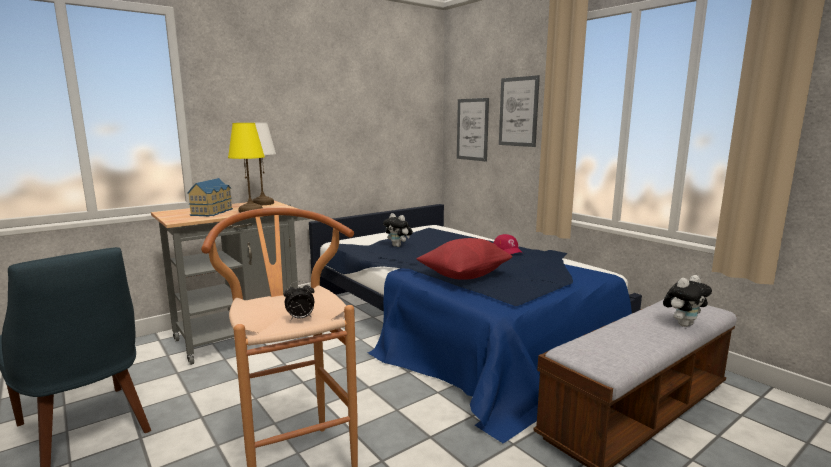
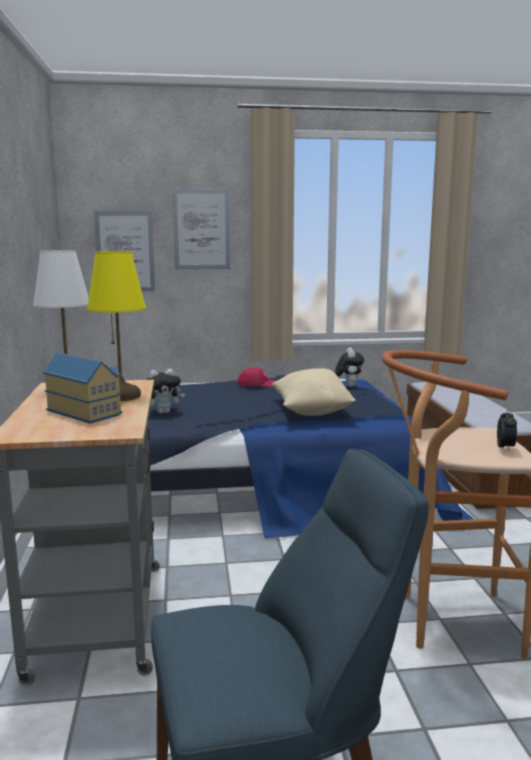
camera: 60 degrees left, 0 degrees up
red pillow [416,238,513,280] -> beige pillow [271,368,356,416]
plush toy [663,275,712,327] -> plush toy moved to [335,348,364,387]

